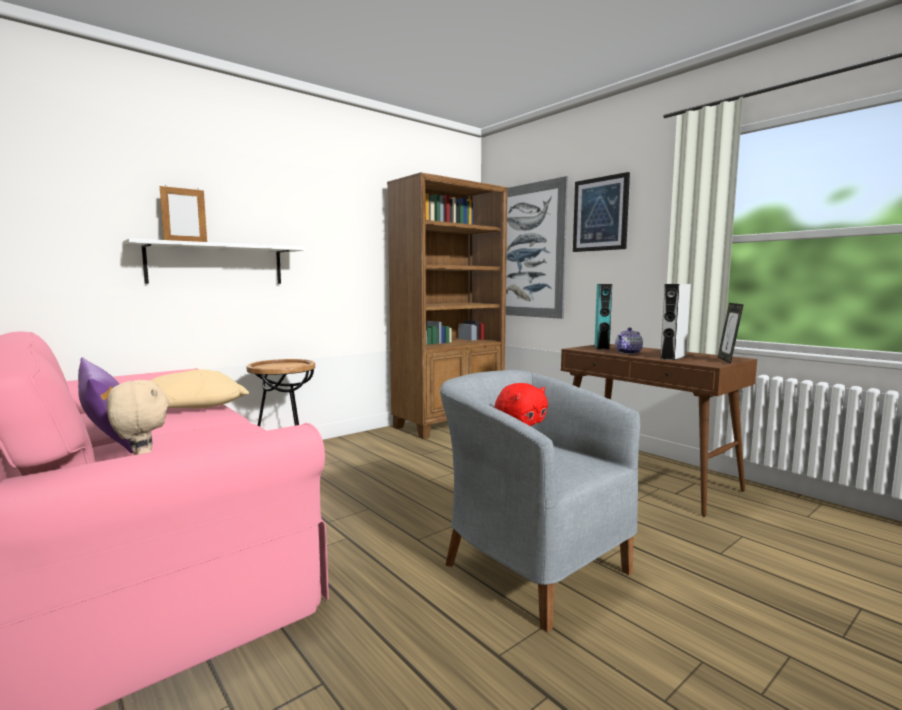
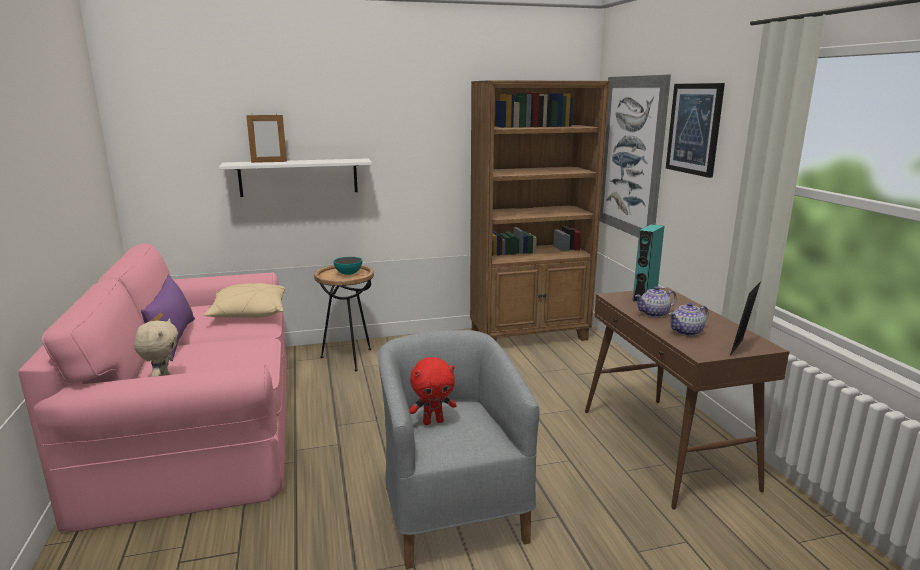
camera: 25 degrees right, 10 degrees up
grey speaker [660,284,691,360] -> teapot [669,302,709,336]
none -> bowl [333,257,362,275]

